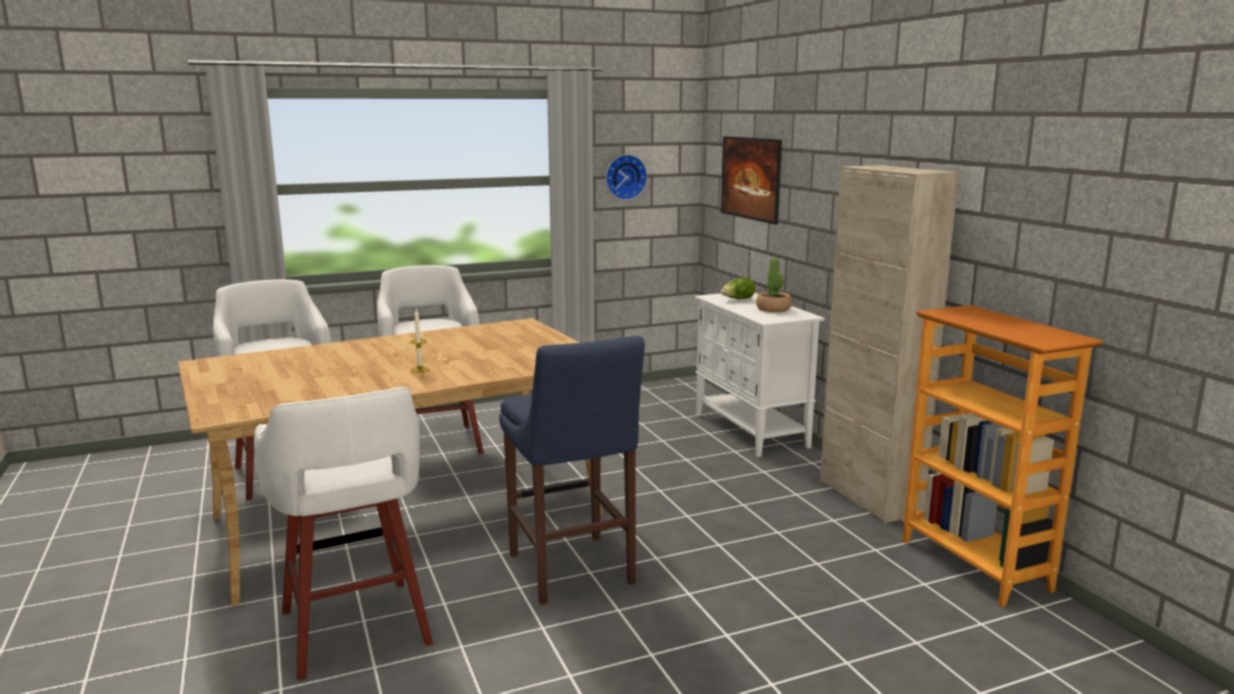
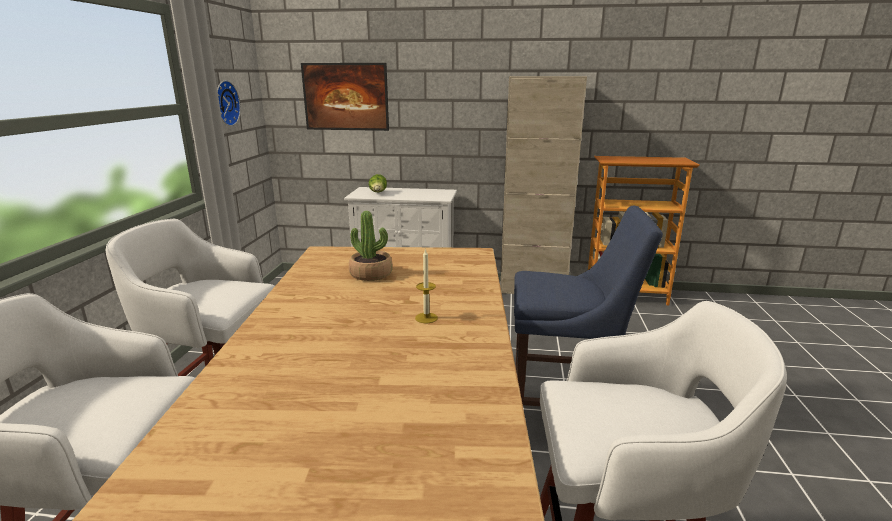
camera: 60 degrees left, 5 degrees up
potted plant [756,257,792,312] -> potted plant moved to [349,211,393,281]

